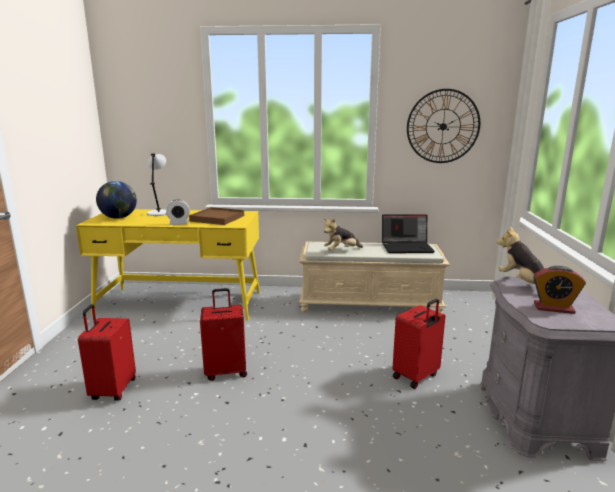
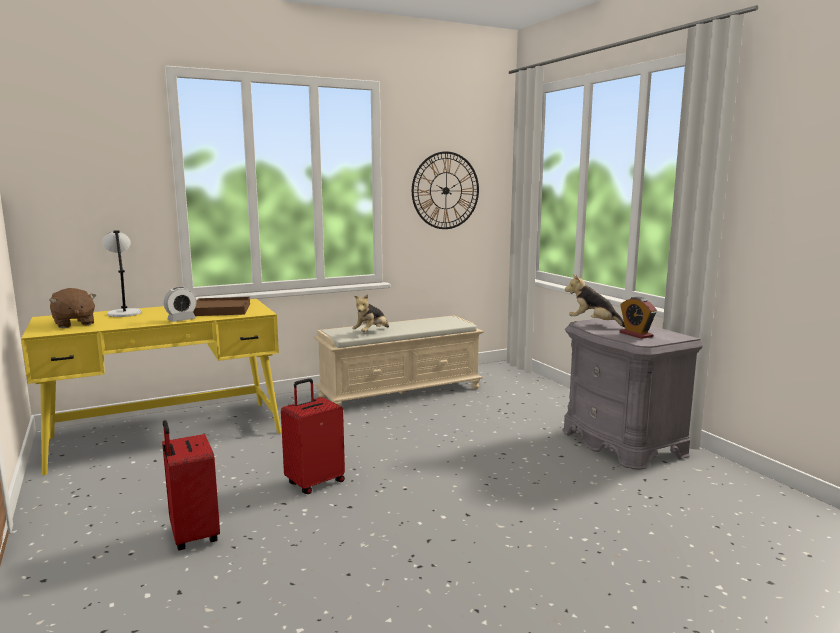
camera: 30 degrees left, 5 degrees down
globe [96,181,137,219] -> brown plush toy [50,288,96,328]
laptop [382,214,435,253] -> none
red suitcase [392,299,445,389] -> none
alarm clock [533,266,586,314] -> alarm clock turned 75 degrees clockwise [619,297,657,339]

